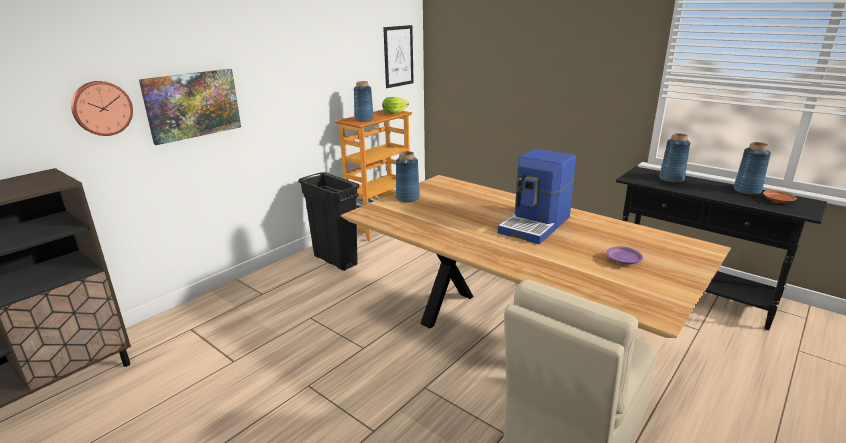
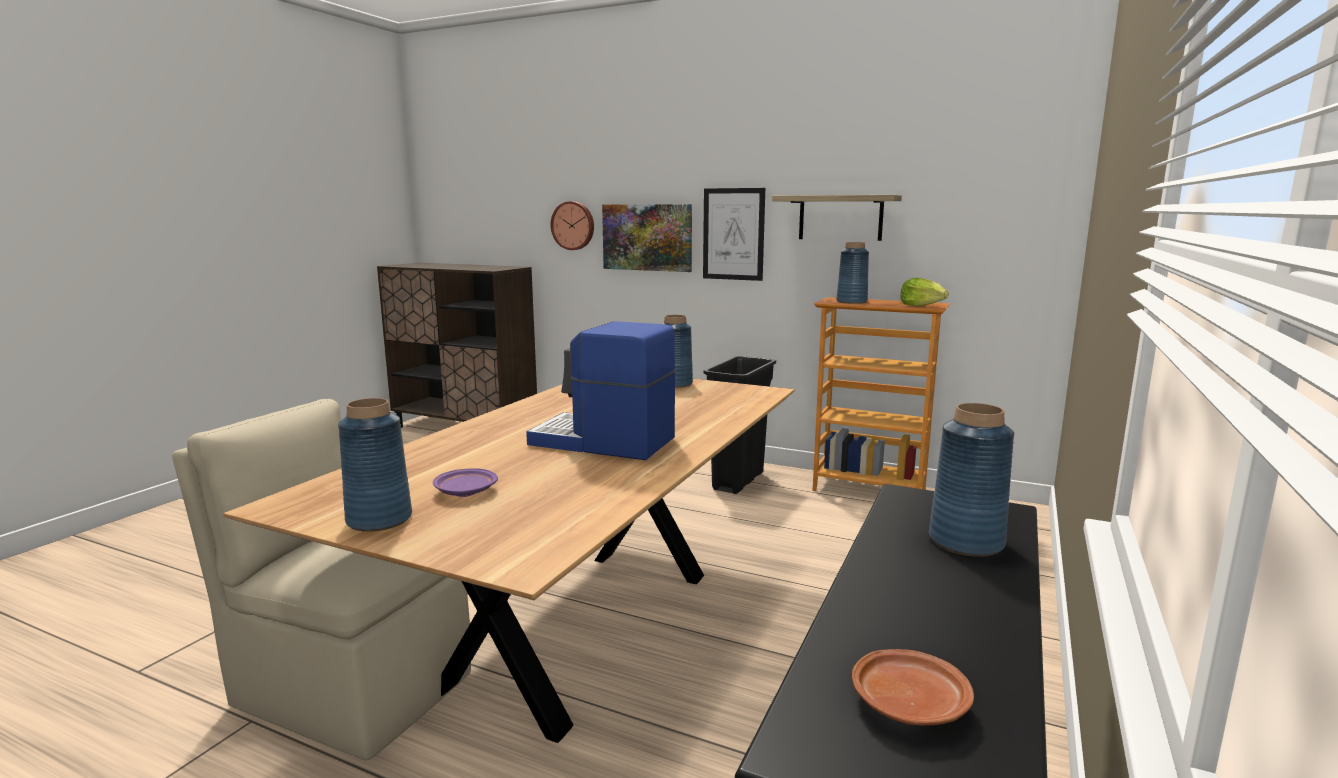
camera: 75 degrees right, 10 degrees down
picture [383,25,414,88] -> picture moved to [703,188,765,281]
blue vase [734,142,771,195] -> blue vase moved to [338,398,412,532]
none -> shelf [772,195,902,241]

